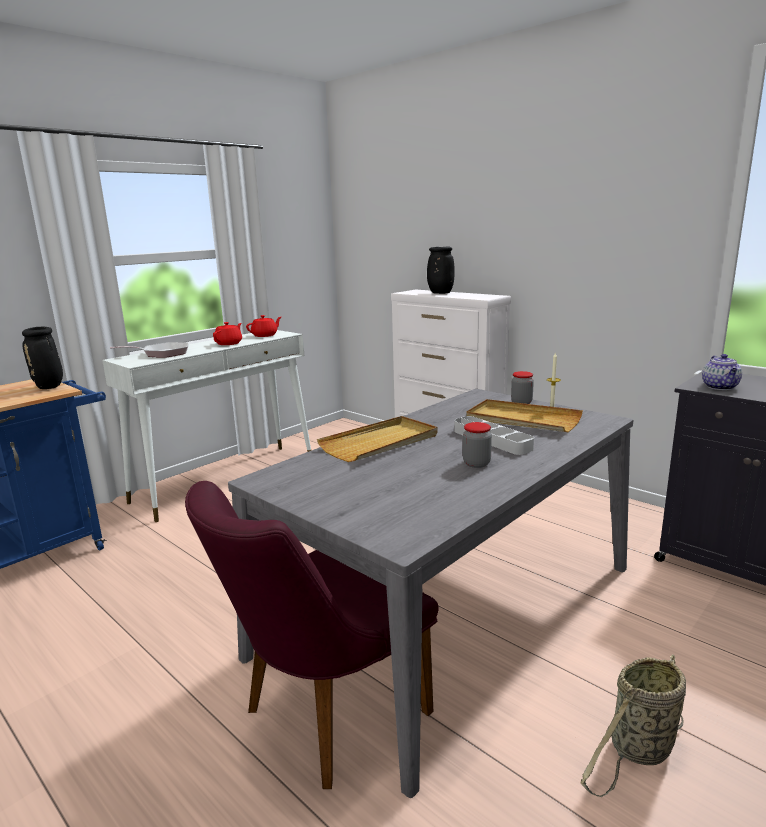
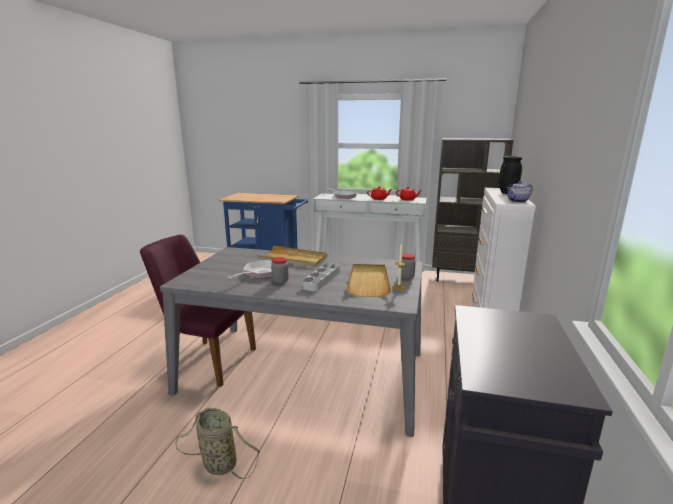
camera: 60 degrees right, 0 degrees up
black vase [22,327,63,389] -> none
teapot [702,354,742,390] -> teapot moved to [506,181,533,203]
none -> frying pan [227,259,273,279]
none -> brown bookcase [432,138,513,282]

